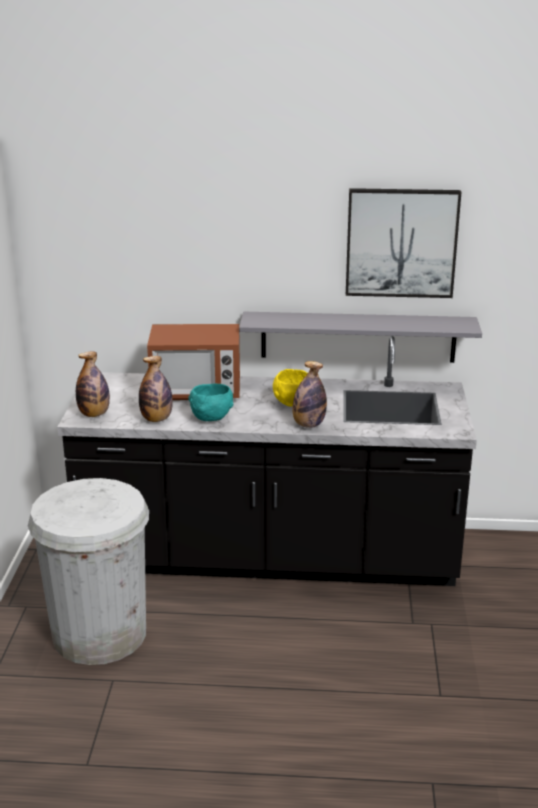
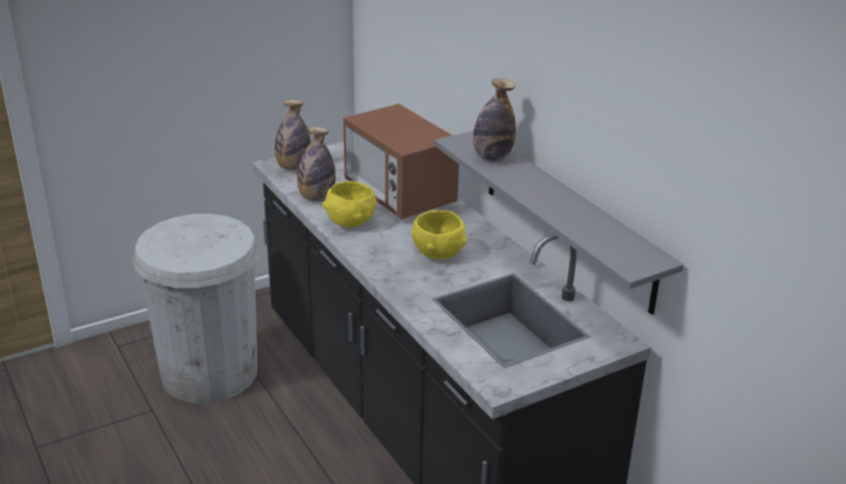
camera: 55 degrees right, 5 degrees up
turquoise bowl [188,384,233,421] -> yellow bowl [322,181,376,228]
bottle [292,361,327,428] -> bottle moved to [473,78,516,161]
picture [346,188,461,298] -> none

